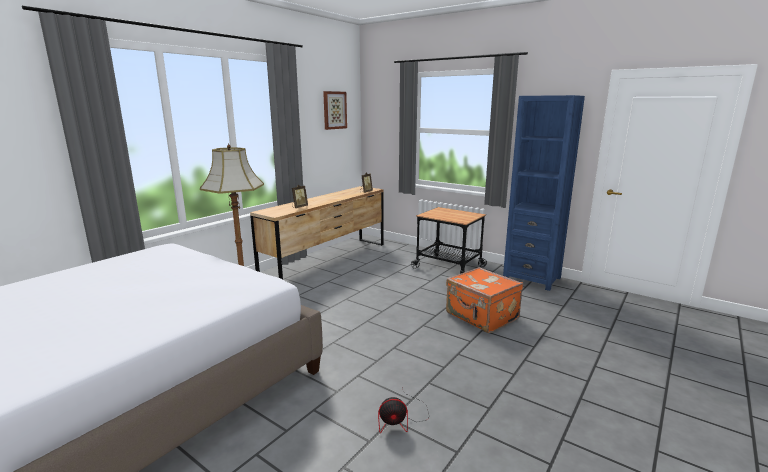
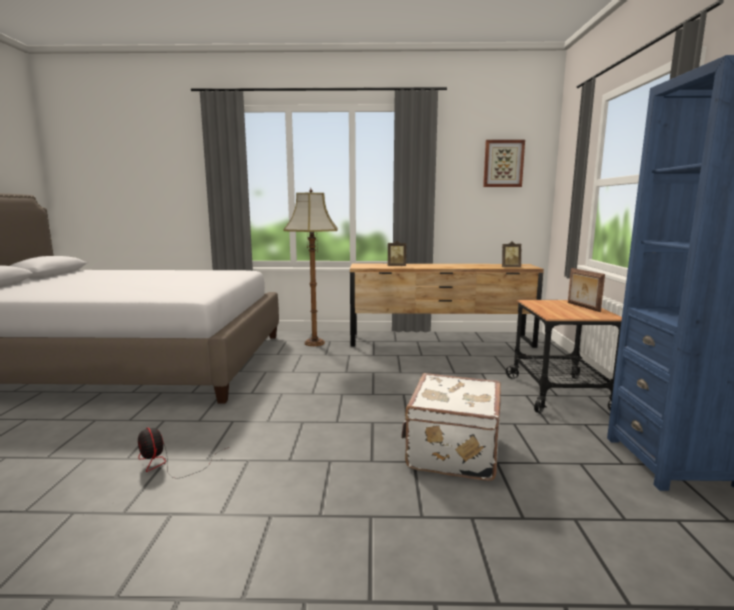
camera: 55 degrees right, 5 degrees down
orange suitcase [446,267,523,333] -> white suitcase [401,373,501,481]
none -> picture frame [568,268,605,312]

